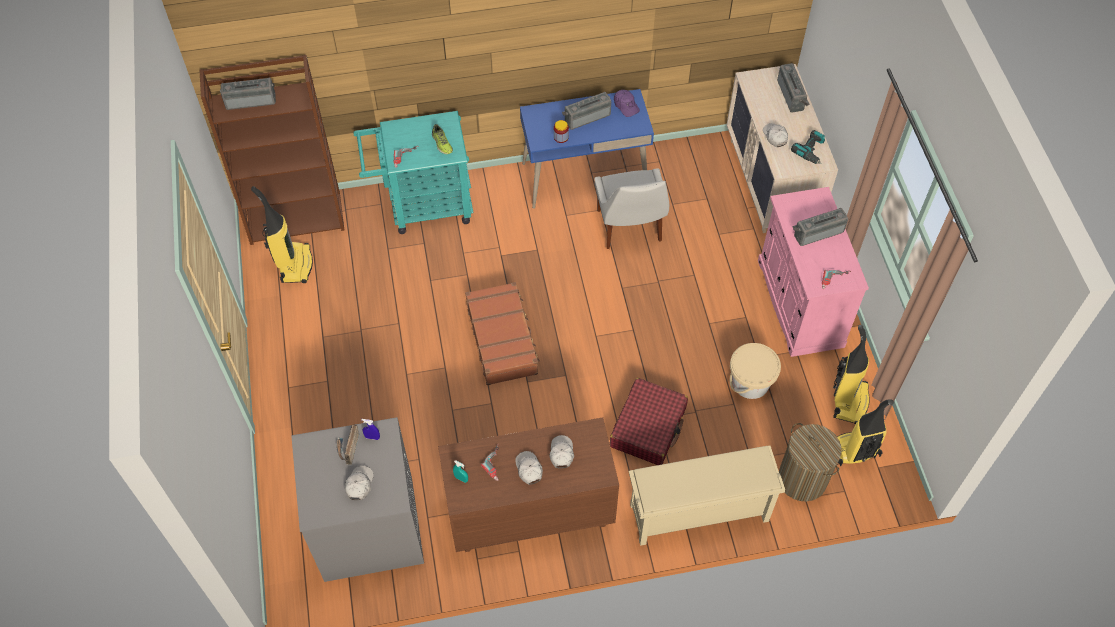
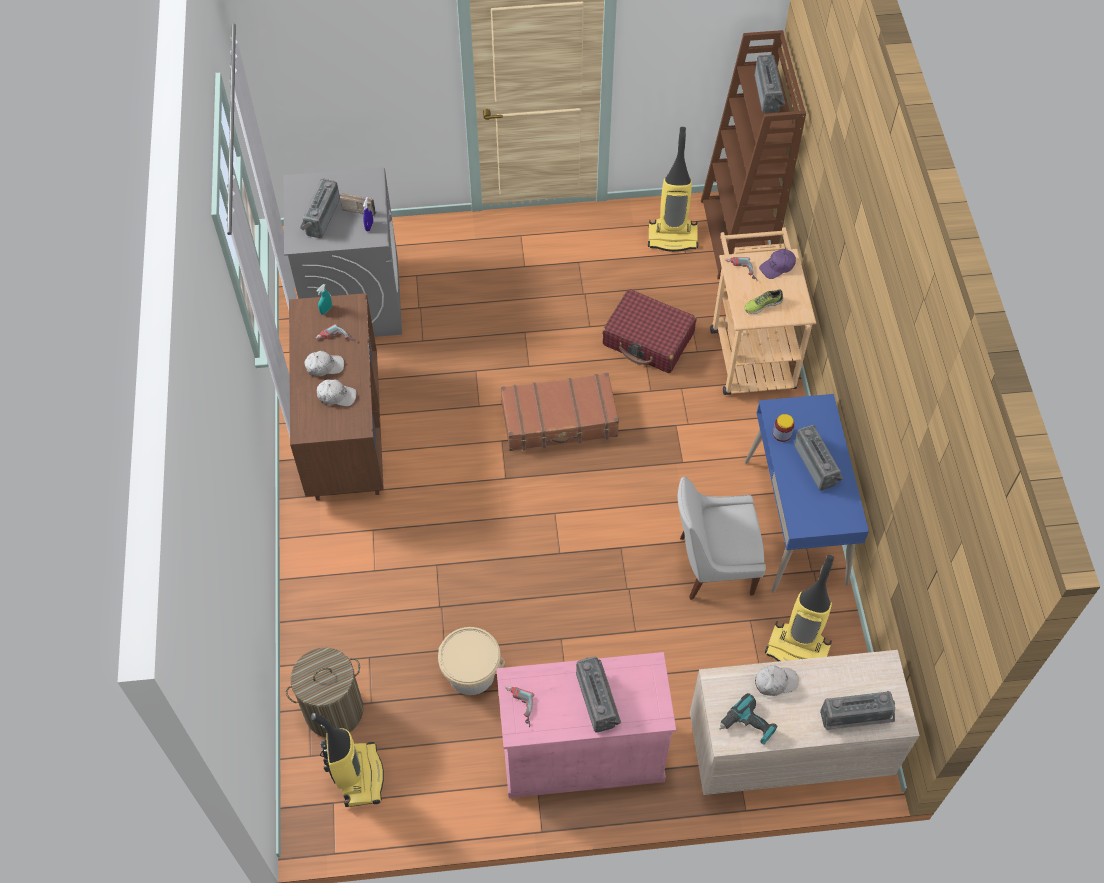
camera: 95 degrees right, 0 degrees up
white cap [345,466,374,500] -> radio [300,179,340,238]
turquoise cart [353,111,474,234] -> beige cart [710,227,816,395]
red suitcase [610,378,688,465] -> red suitcase moved to [602,289,697,373]
purple cap [614,90,640,117] -> purple cap moved to [759,249,796,279]
beige shoe rack [629,446,785,546] -> none
vacuum cleaner [833,325,870,425] -> vacuum cleaner moved to [765,555,834,661]

